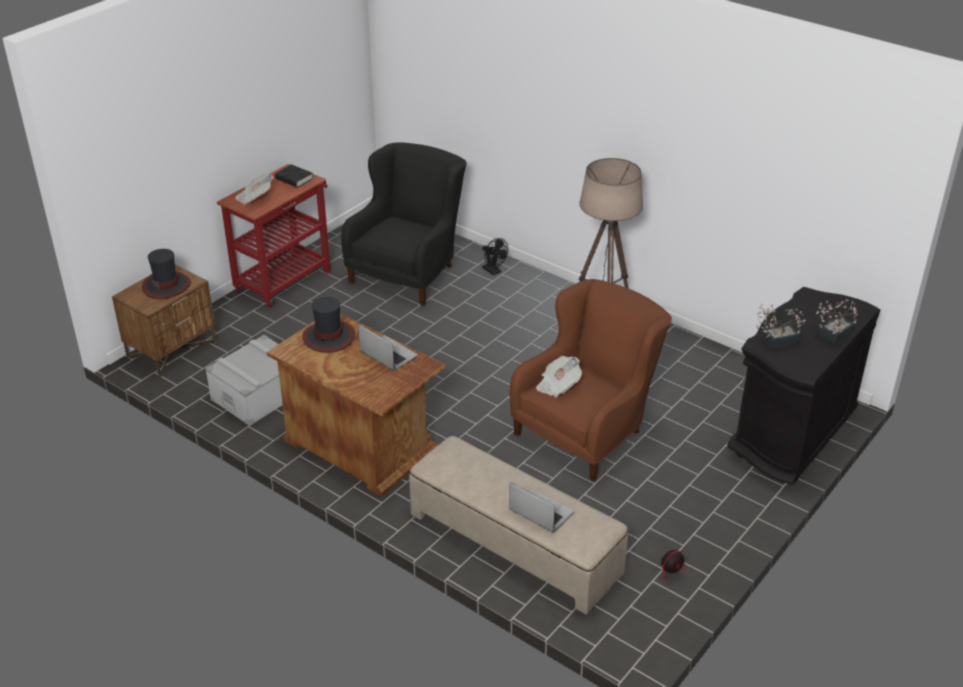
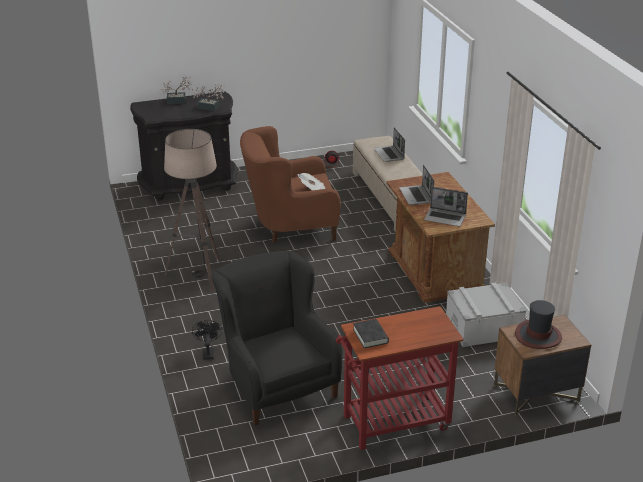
camera: 145 degrees left, 5 degrees down
newspaper [235,174,273,205] -> none
hat [302,297,355,353] -> laptop [424,187,468,227]
black armchair [341,142,467,306] -> black armchair turned 90 degrees clockwise [211,251,342,425]

